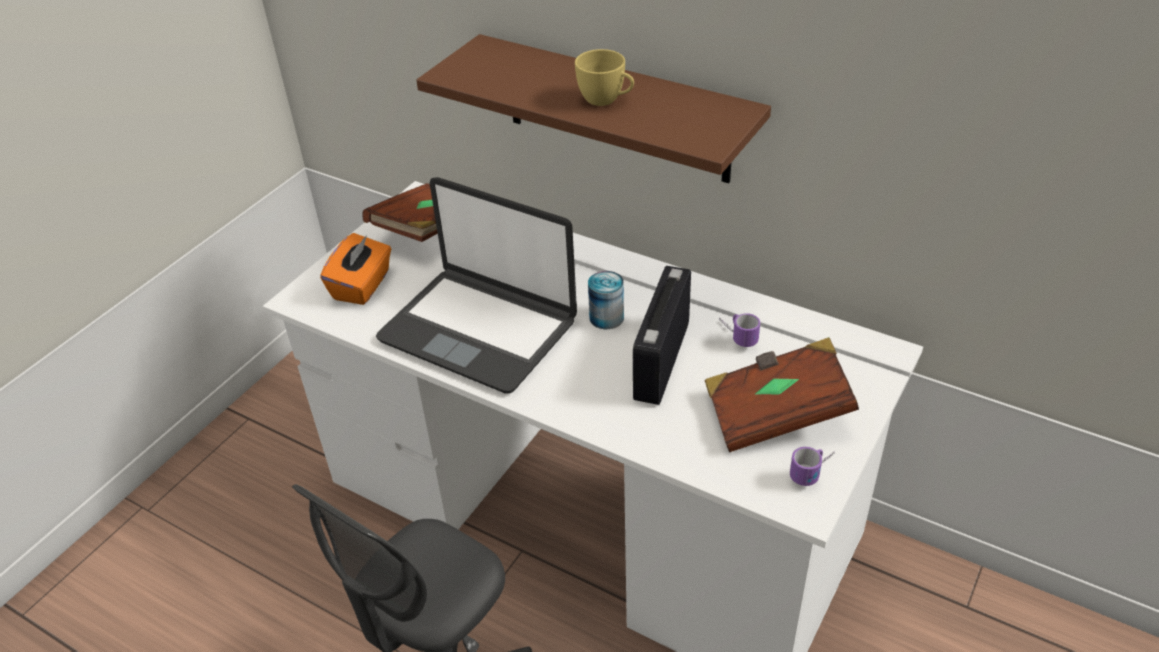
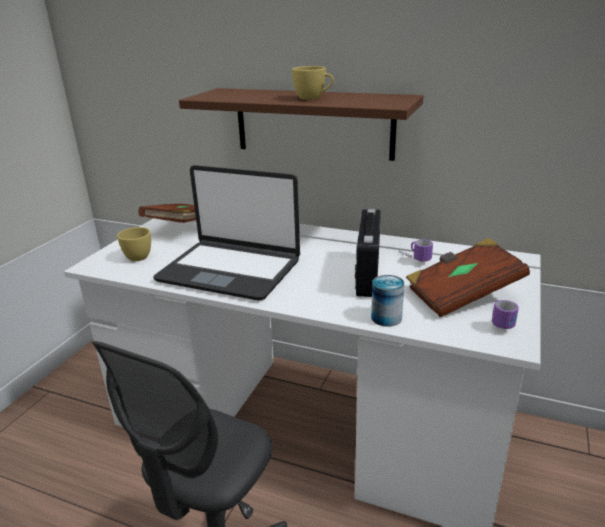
camera: 10 degrees left, 15 degrees down
orange tissue box [320,233,391,305] -> yellow cup [117,227,151,261]
can [588,271,624,329] -> can moved to [371,275,404,327]

